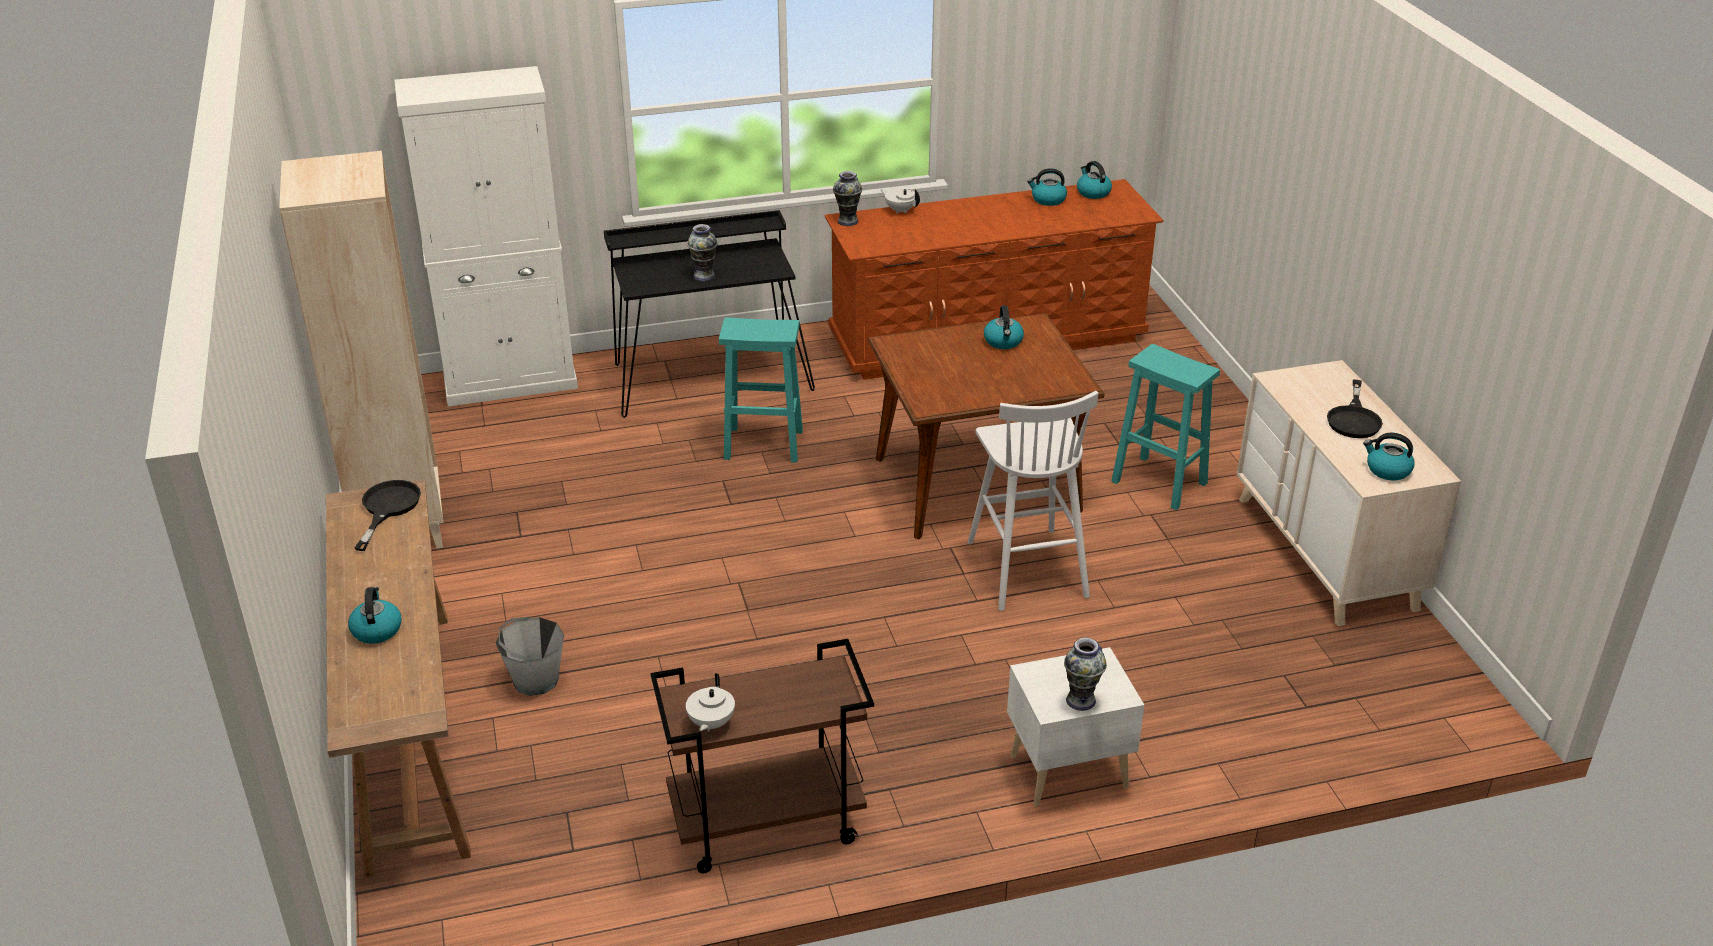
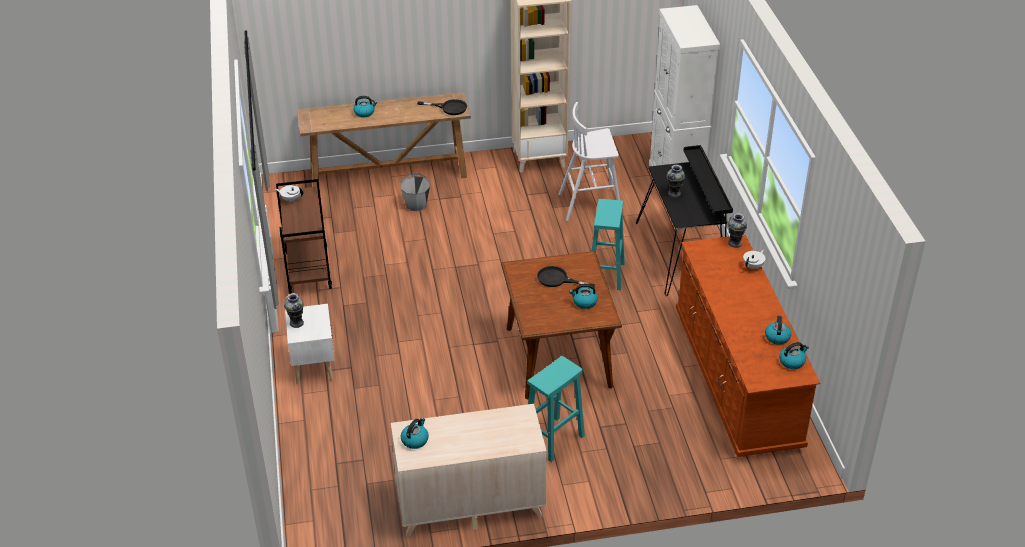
camera: 95 degrees right, 5 degrees up
white stool [968,391,1098,611] -> white stool moved to [558,102,620,221]
black frying pan [1327,379,1383,438] -> black frying pan moved to [537,266,595,288]

